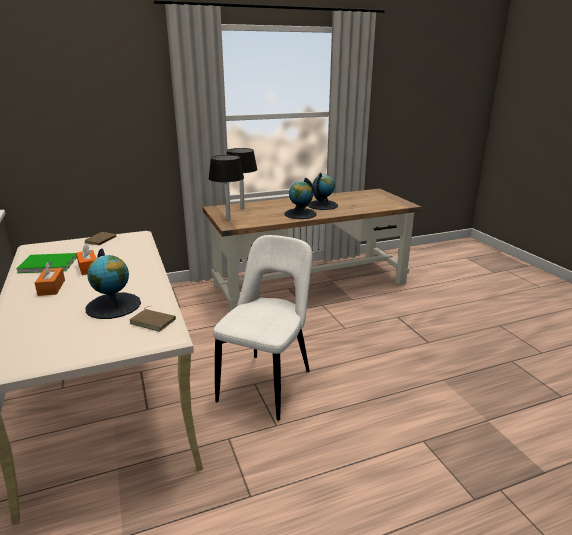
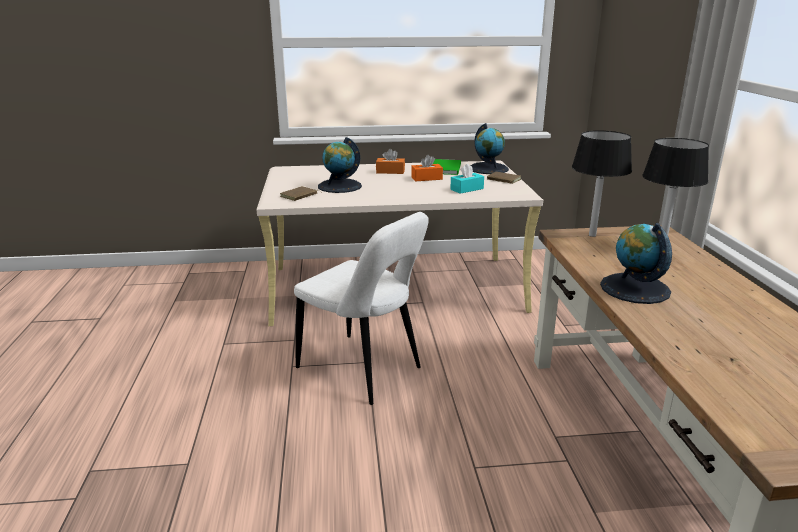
camera: 105 degrees right, 0 degrees up
globe [308,173,338,210] -> globe moved to [470,123,509,174]
none -> turquoise tissue box [450,164,484,194]

